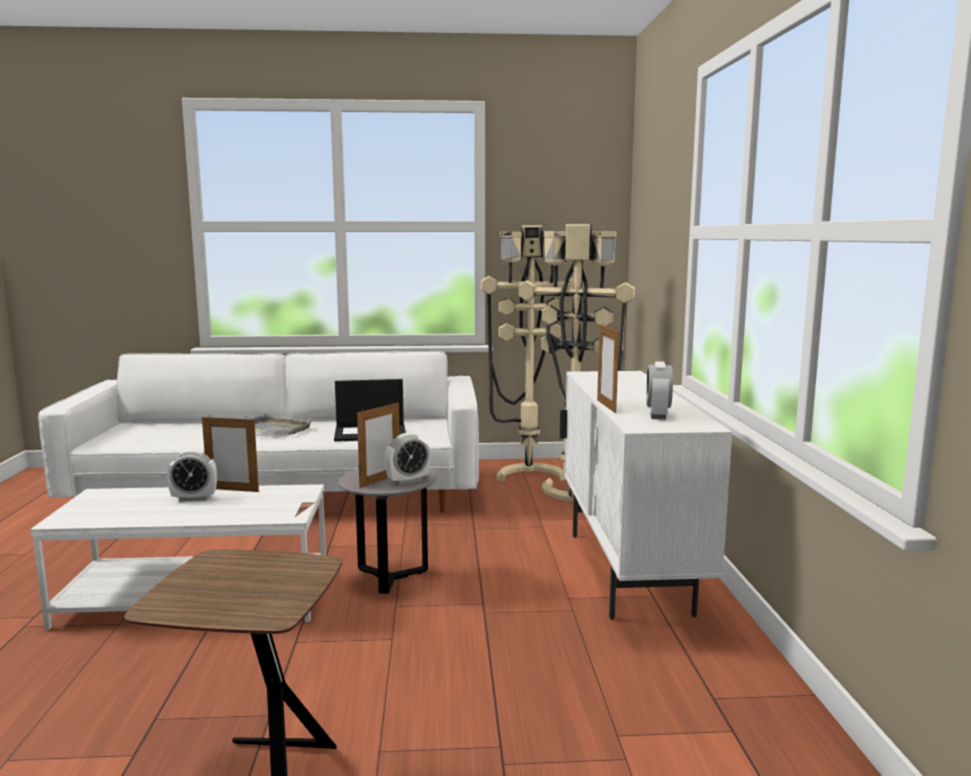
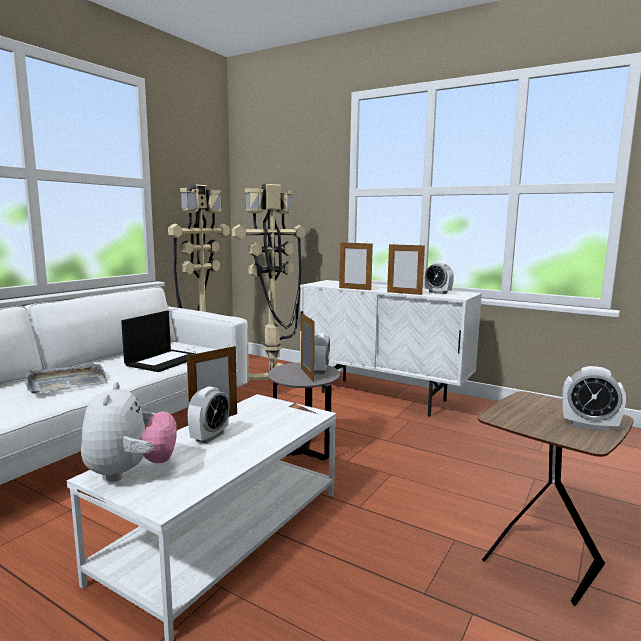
camera: 55 degrees left, 0 degrees up
none -> plush toy [81,382,177,482]
none -> picture frame [339,243,373,290]
none -> alarm clock [562,366,626,431]

